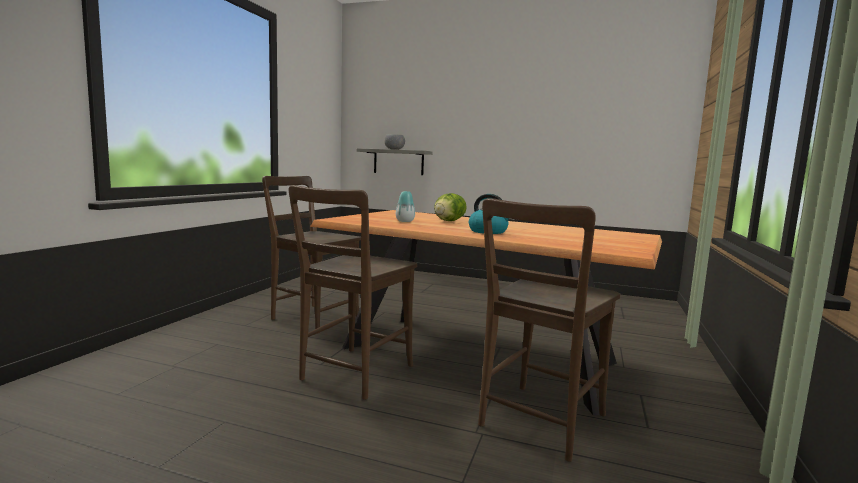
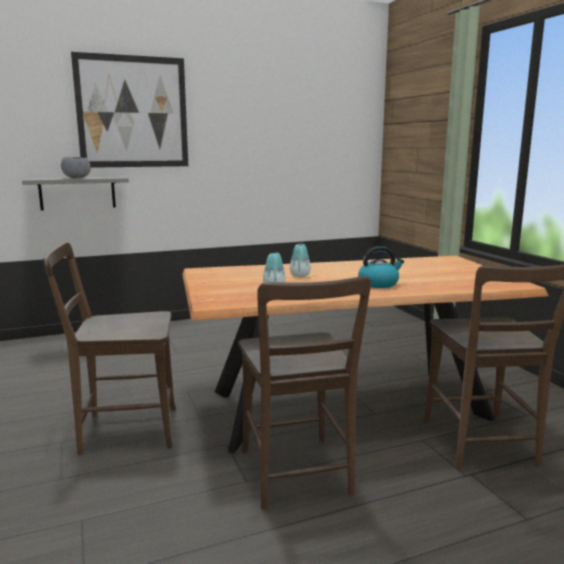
camera: 40 degrees left, 5 degrees up
lettuce [434,193,467,221] -> vase [290,244,311,277]
none -> picture [71,52,188,168]

